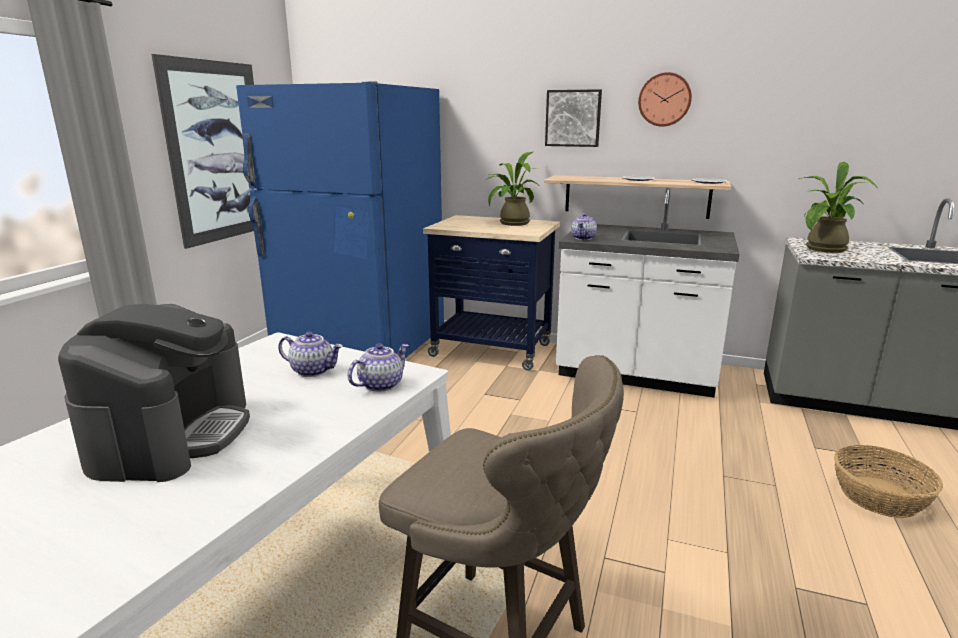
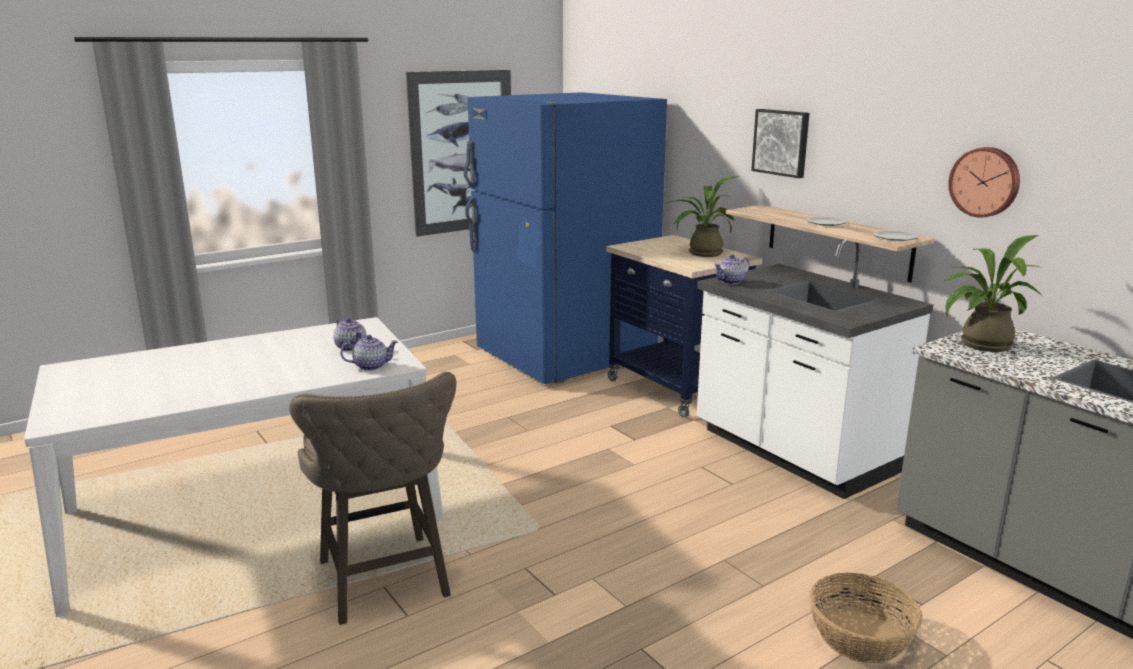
camera: 35 degrees right, 0 degrees up
coffee machine [58,304,250,482] -> none
wall clock [638,72,692,127] -> wall clock moved to [948,147,1020,218]

